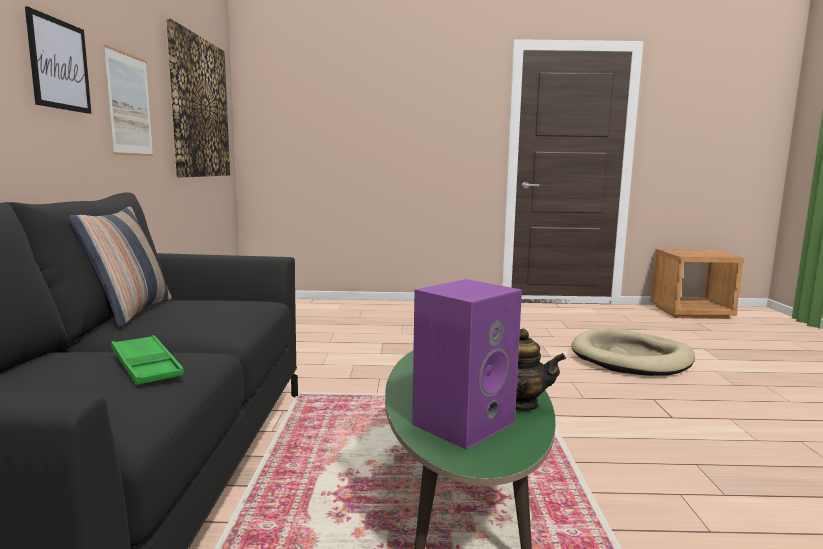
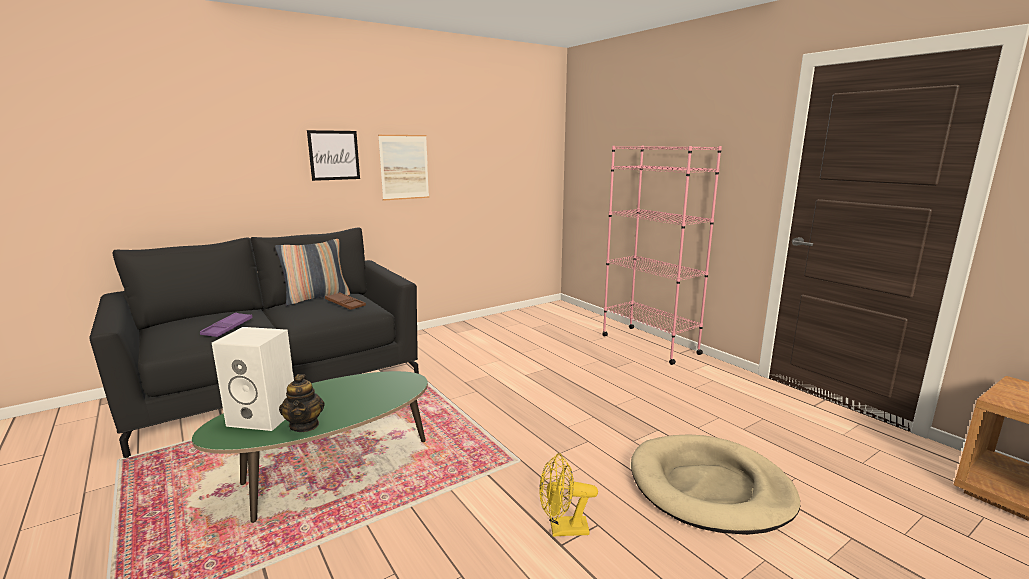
camera: 55 degrees right, 5 degrees up
green tray [111,335,184,385] -> purple tray [200,312,253,337]
picture [165,19,230,177] -> none
purple speaker [412,279,522,449] -> white speaker [212,327,294,431]
none -> brown tray [325,292,366,310]
none -> yellow fan [539,453,598,537]
none -> pink bookcase [602,146,722,365]

